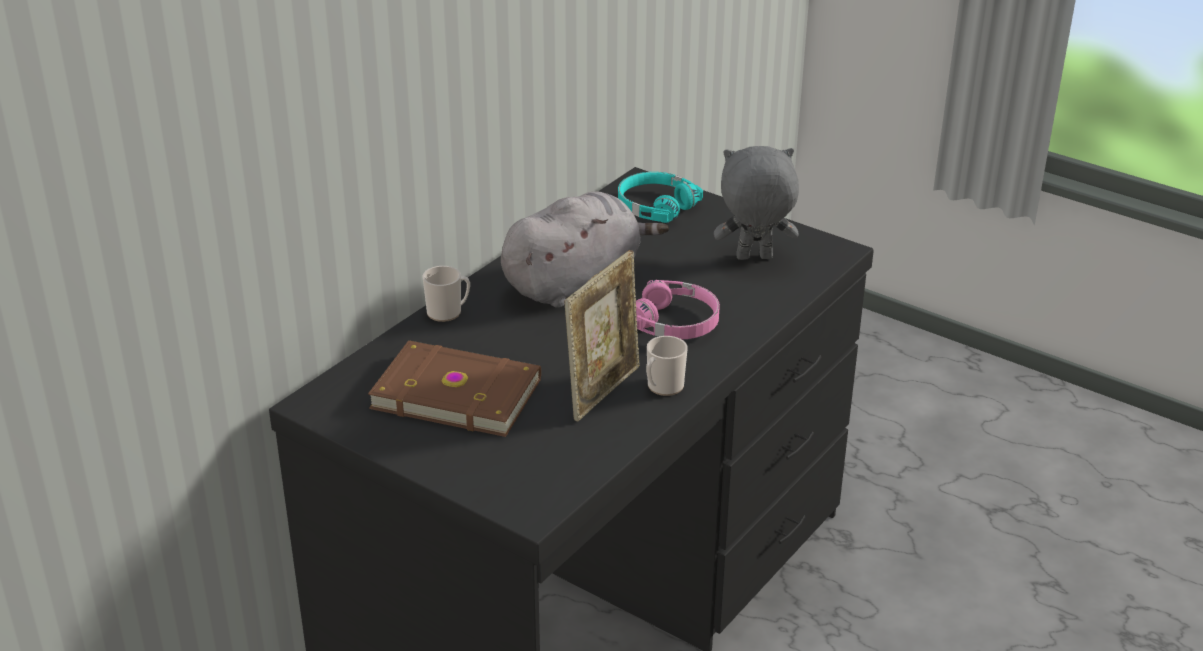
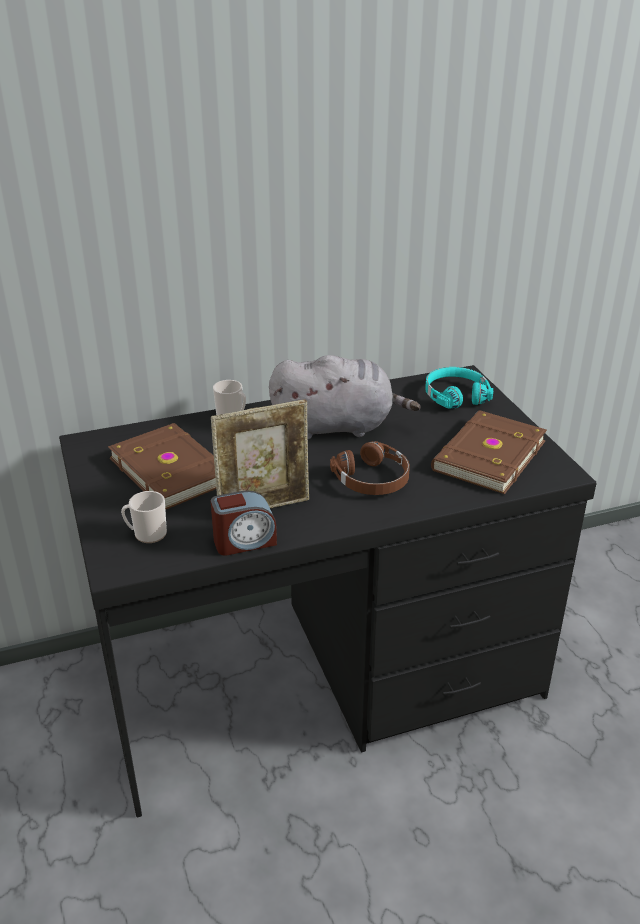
camera: 35 degrees right, 0 degrees up
pink headphones [636,280,720,339] -> brown headphones [330,441,410,495]
mug [646,336,688,396] -> mug moved to [121,491,167,543]
grey plush toy [714,146,799,260] -> brown book [431,410,547,494]
none -> alarm clock [211,490,277,556]

